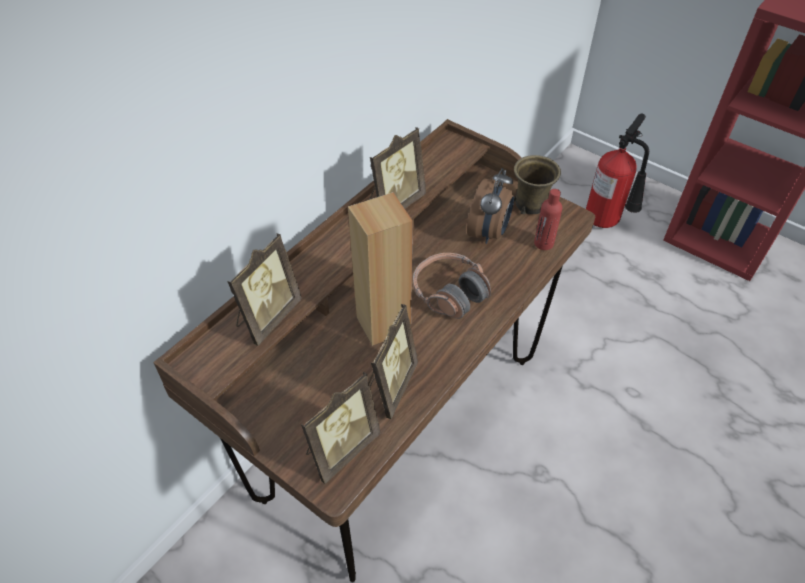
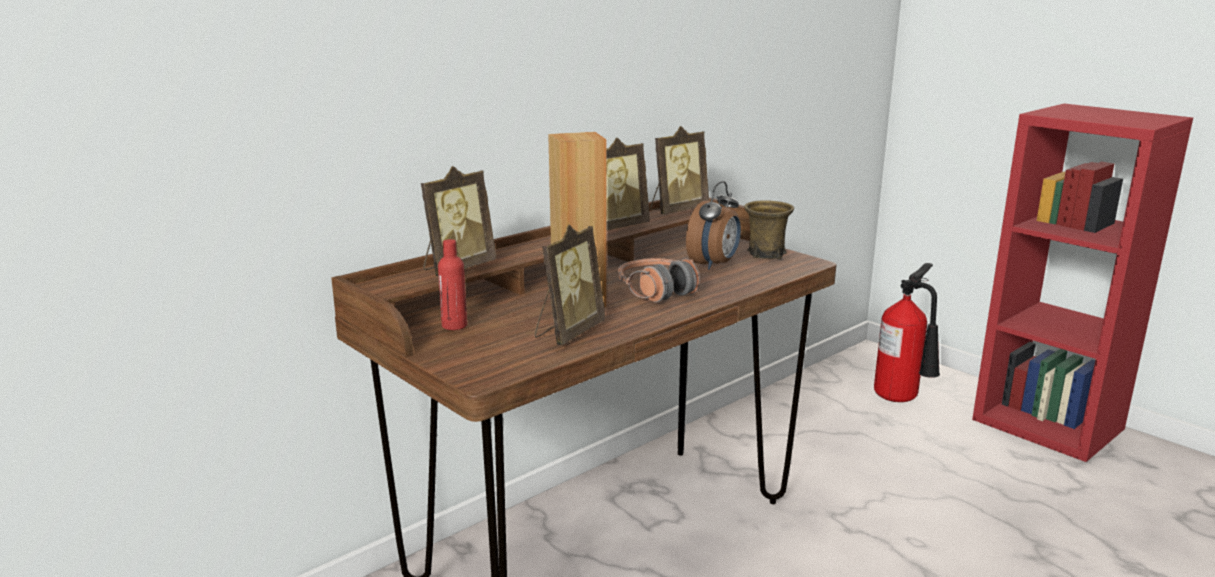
camera: 10 degrees right, 30 degrees down
picture frame [301,372,380,484] -> picture frame moved to [650,126,709,214]
red bottle [534,189,562,250] -> red bottle moved to [438,239,467,330]

